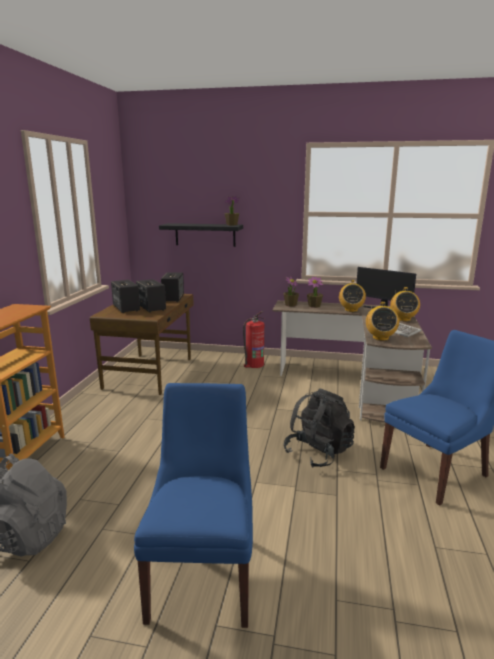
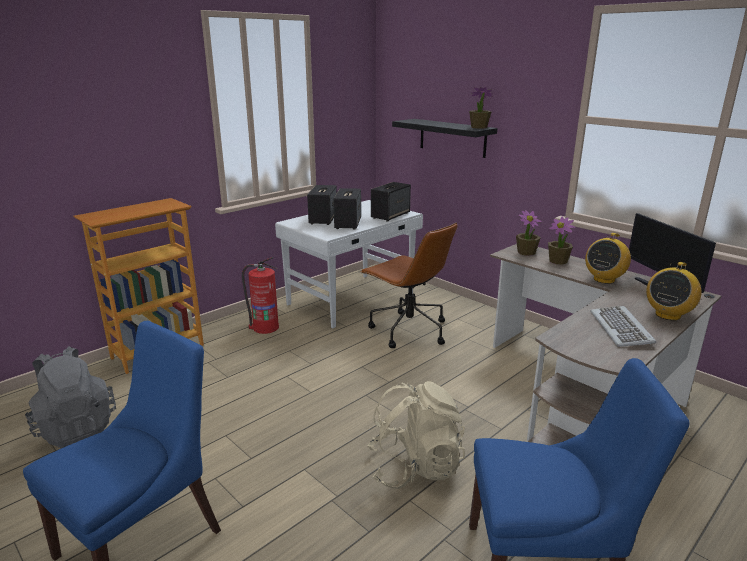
camera: 35 degrees right, 5 degrees up
brown desk [90,294,193,395] -> white desk [275,200,423,328]
fire extinguisher [243,311,264,368] -> fire extinguisher moved to [242,257,279,334]
black backpack [283,388,355,468] -> beige backpack [367,381,465,489]
radio [366,302,399,341] -> none
none -> brown office chair [360,222,458,348]

